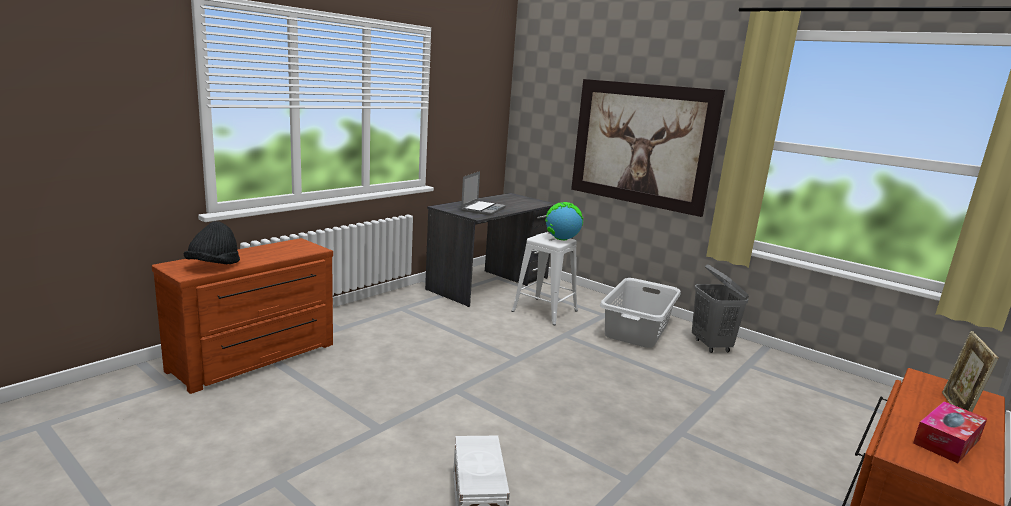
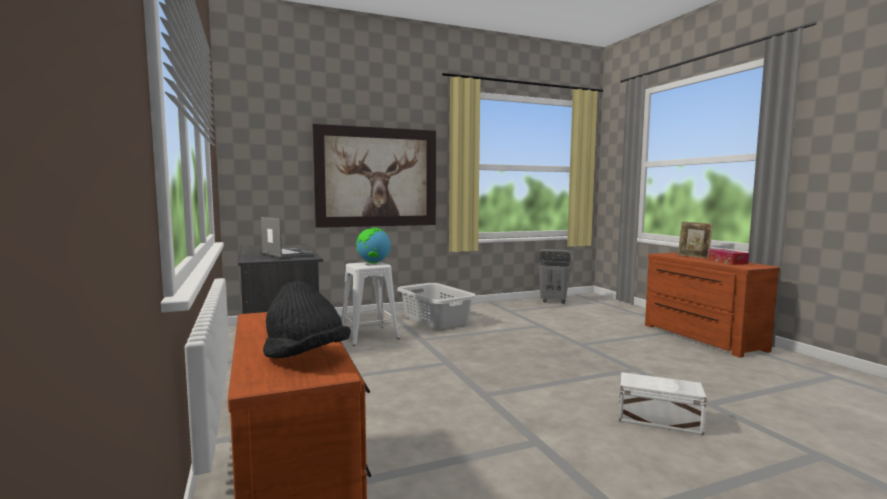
camera: 60 degrees left, 10 degrees down
grey laundry basket [692,265,749,353] -> grey laundry basket moved to [538,249,571,304]

